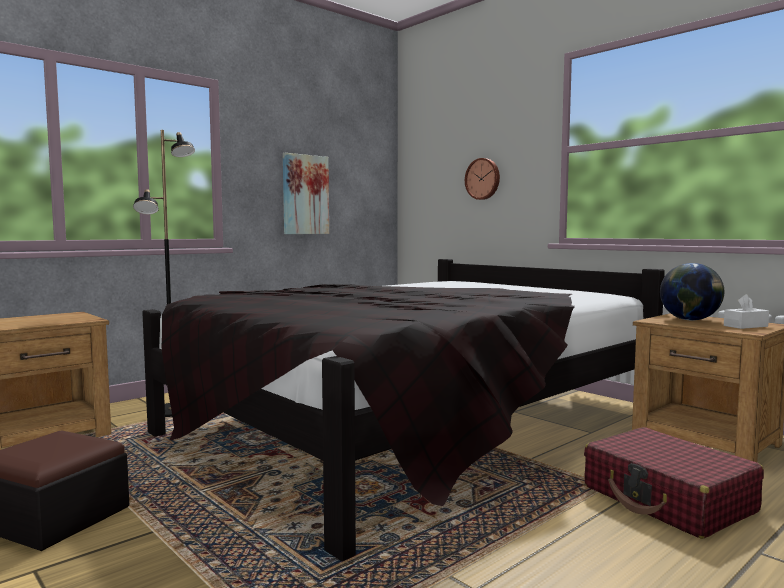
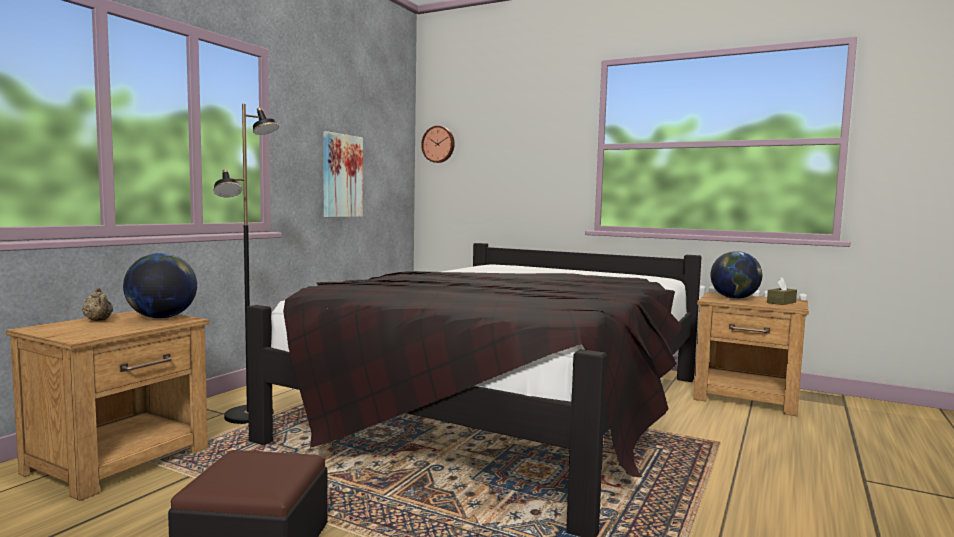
camera: 20 degrees left, 0 degrees up
wall clock [465,158,500,200] -> wall clock moved to [421,126,455,163]
red suitcase [584,427,764,539] -> none
white tissue box [724,294,769,329] -> brown tissue box [767,277,797,305]
none -> beige teapot [82,288,113,321]
none -> globe [123,253,197,318]

